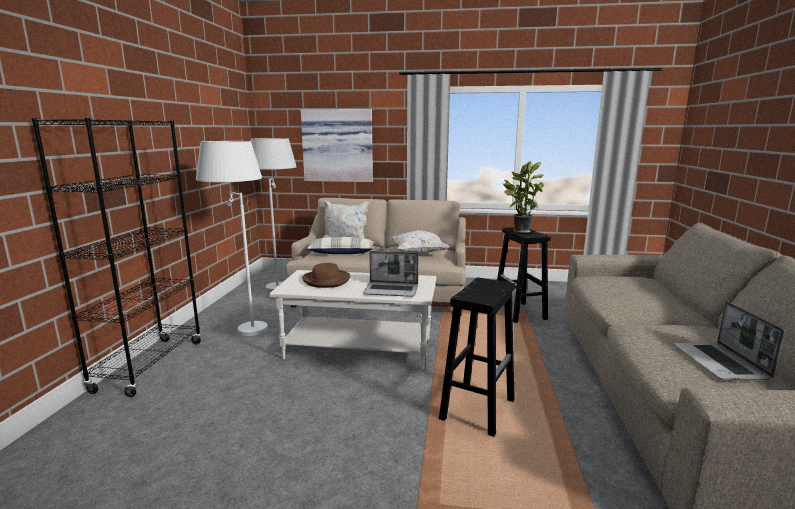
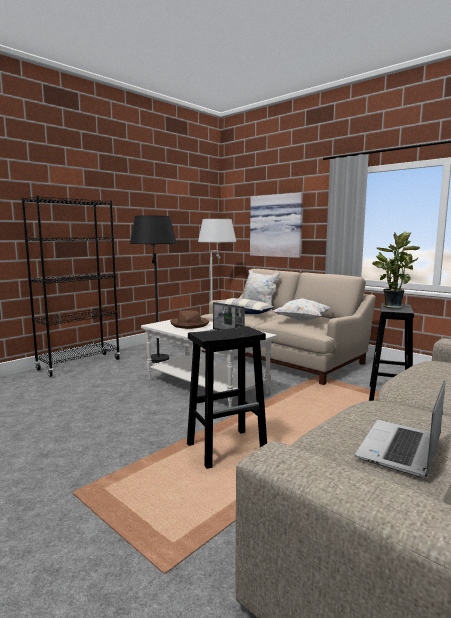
camera: 35 degrees right, 5 degrees down
white floor lamp [196,141,268,336] -> black floor lamp [130,215,176,363]

